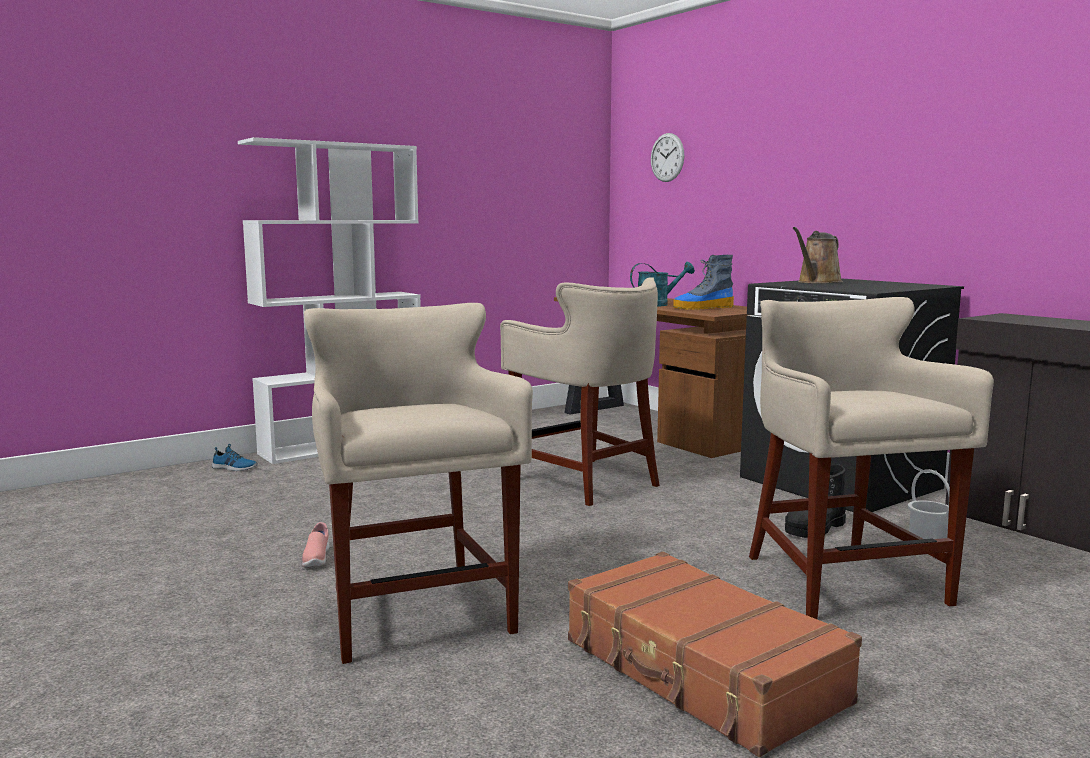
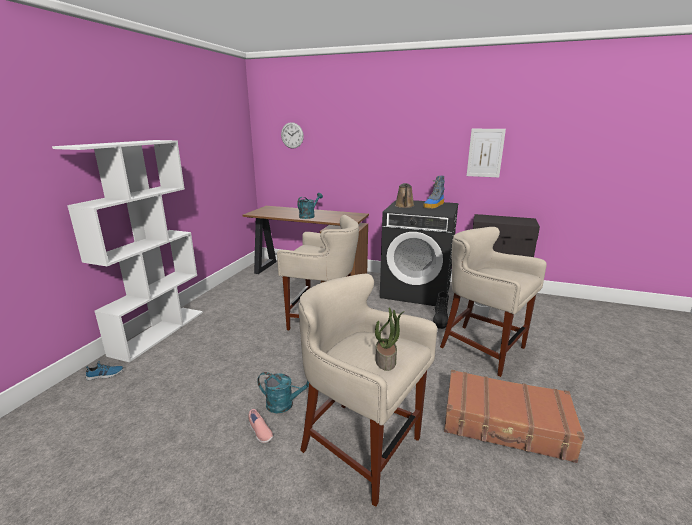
camera: 35 degrees left, 10 degrees up
boot [673,255,734,310] -> boot moved to [423,176,445,209]
none -> turquoise watering can [257,372,309,413]
none -> potted plant [375,308,405,371]
none -> picture [467,129,506,178]

